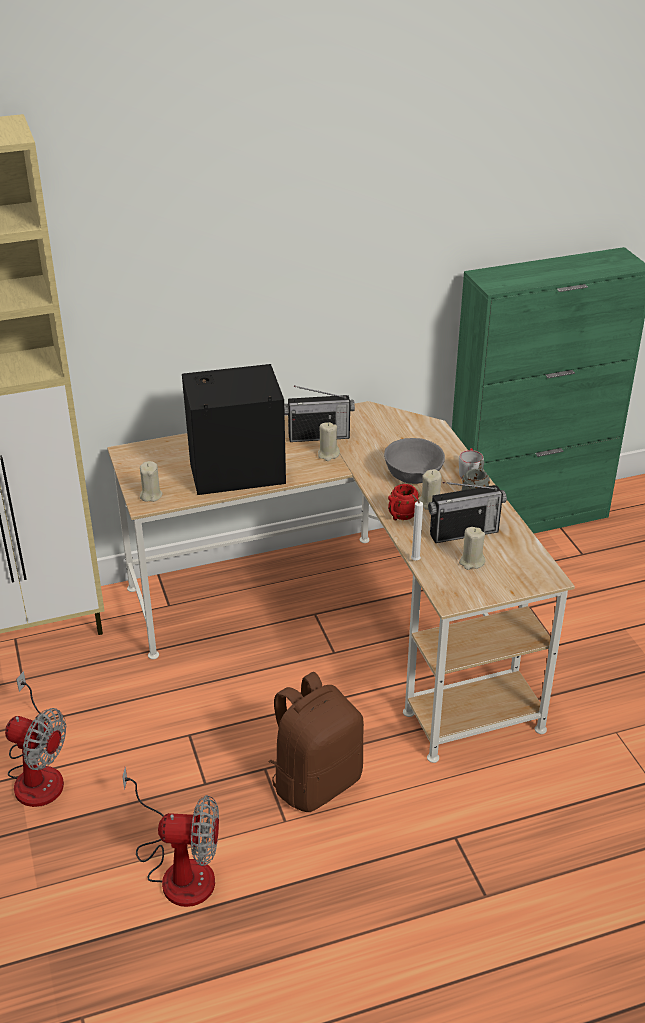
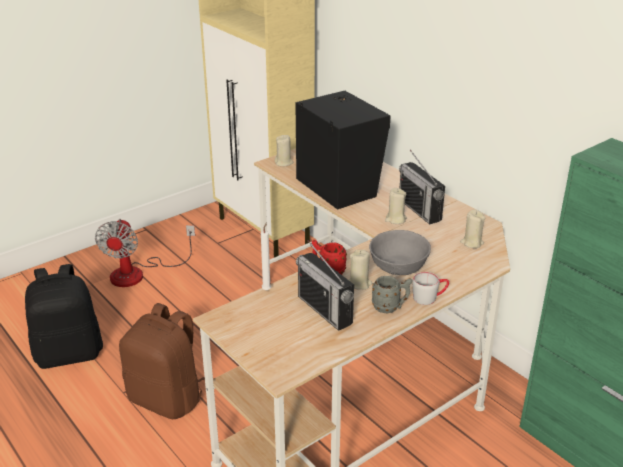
camera: 70 degrees right, 5 degrees down
fan [122,766,219,907] -> black backpack [25,264,103,369]
beige candle [459,527,485,570] -> beige candle moved to [460,210,485,248]

